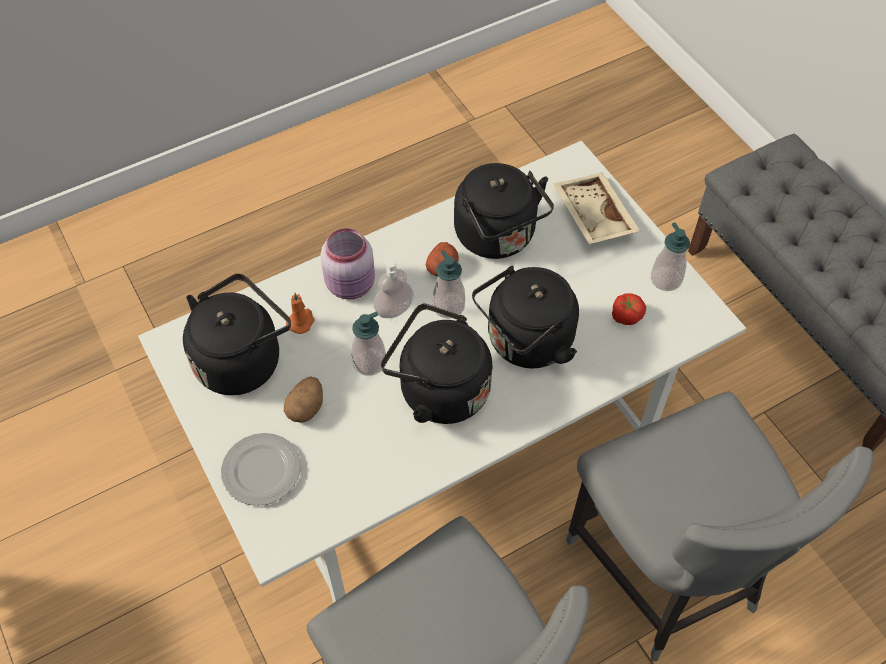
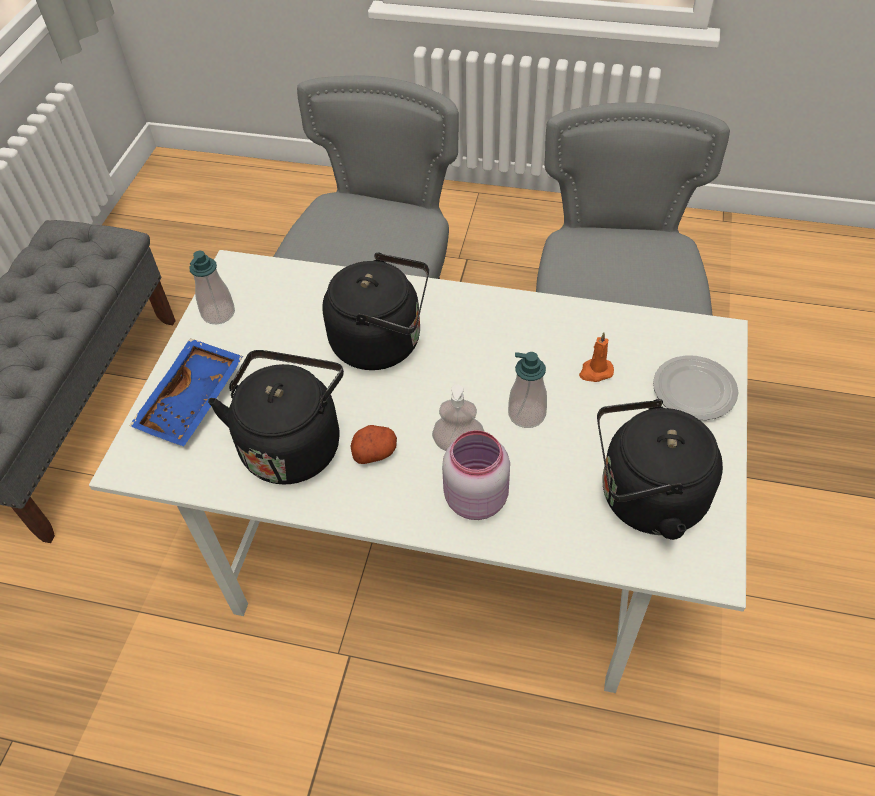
camera: 135 degrees left, 5 degrees down
potato [284,376,323,423] -> none
orange candle [286,293,315,334] -> orange candle moved to [579,332,614,382]
black kettle [381,303,492,424] -> none
soap dispenser [432,250,465,319] -> none
beige tray [553,172,640,244] -> blue tray [130,338,243,446]
tomato [612,293,646,325] -> none

